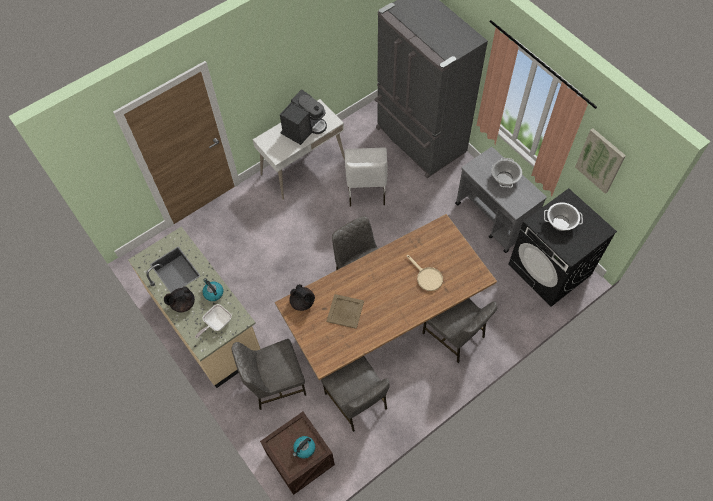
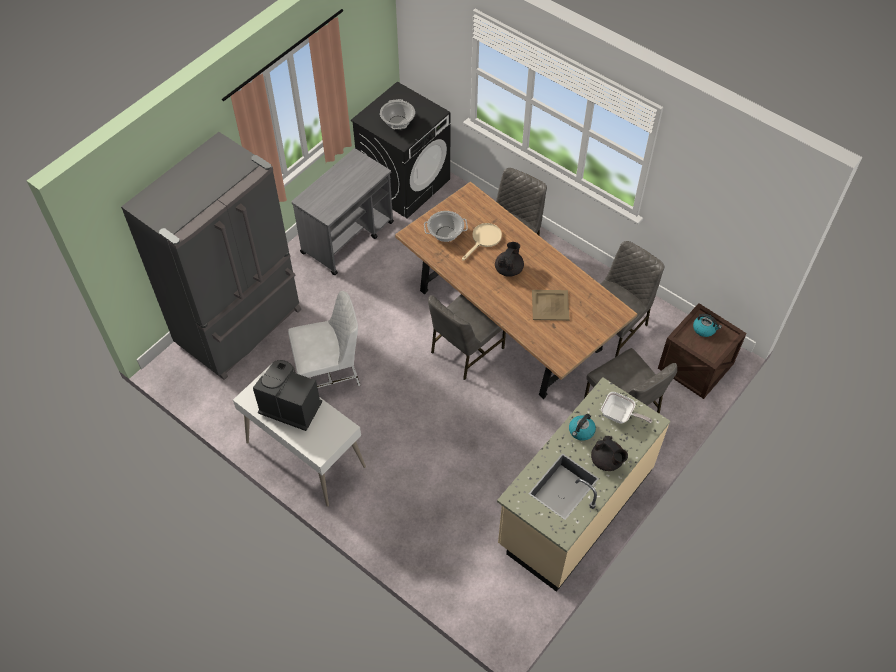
camera: 105 degrees left, 5 degrees down
black teapot [290,284,315,311] -> black teapot moved to [495,242,524,277]
cooking pot [491,158,522,188] -> cooking pot moved to [424,211,468,242]
picture [575,128,626,194] -> none

